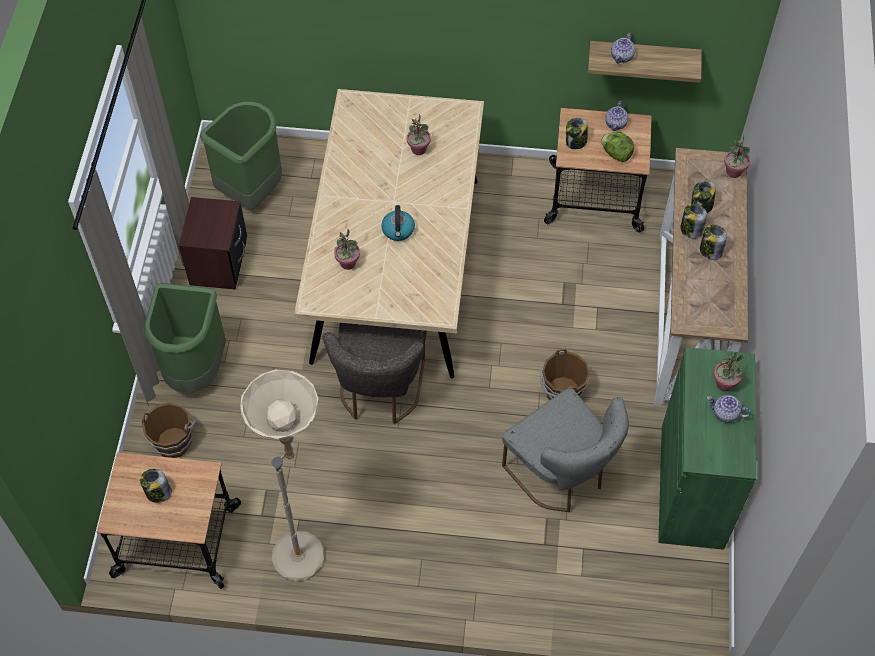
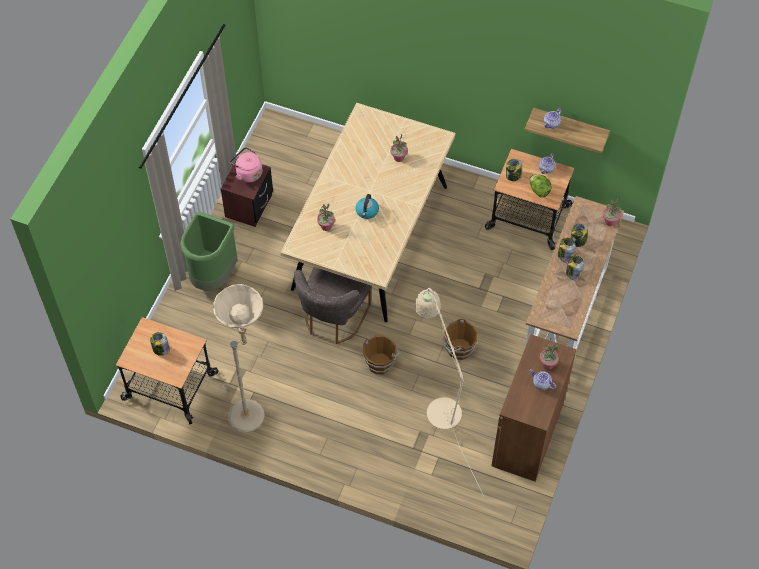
camera: 15 degrees right, 0 degrees up
brown bucket [142,402,196,458] -> brown bucket moved to [363,335,400,374]
green trash can [200,101,282,210] -> none
grey chair [502,388,629,512] -> beige floor lamp [415,288,484,496]
green cabinet [658,347,756,550] -> brown cabinet [491,334,576,482]
none -> pink kettle [230,147,262,182]

